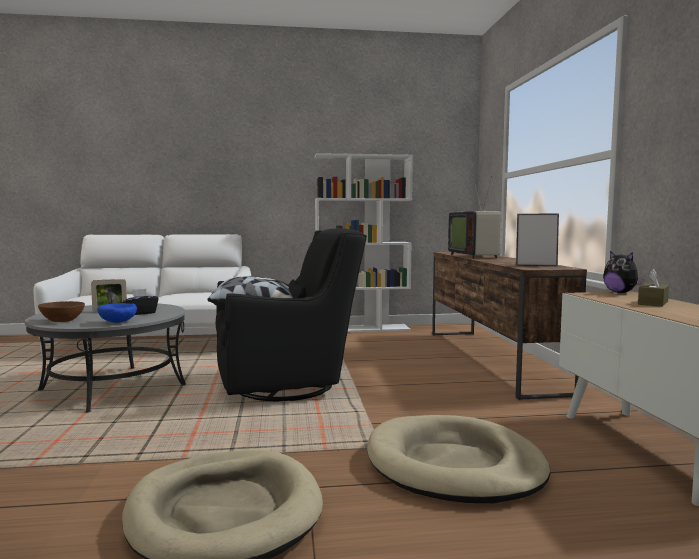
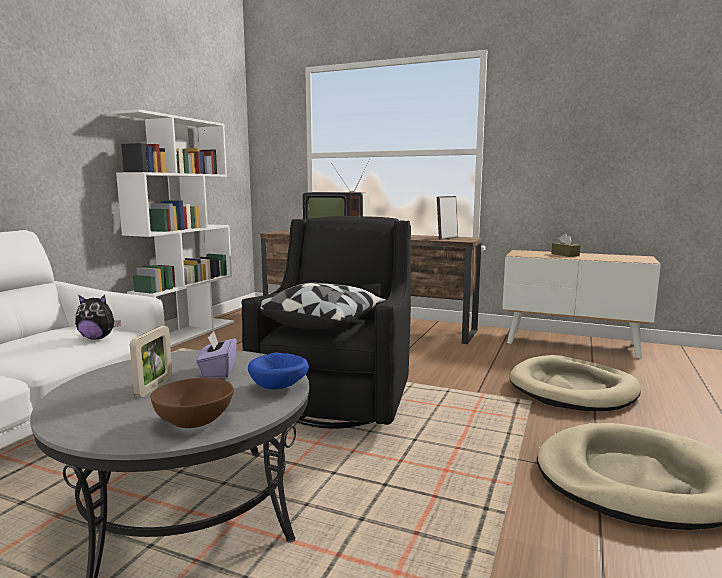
camera: 60 degrees left, 5 degrees up
black tissue box [122,289,159,315] -> purple tissue box [196,331,237,378]
plush toy [603,251,645,293] -> plush toy moved to [75,295,121,340]

